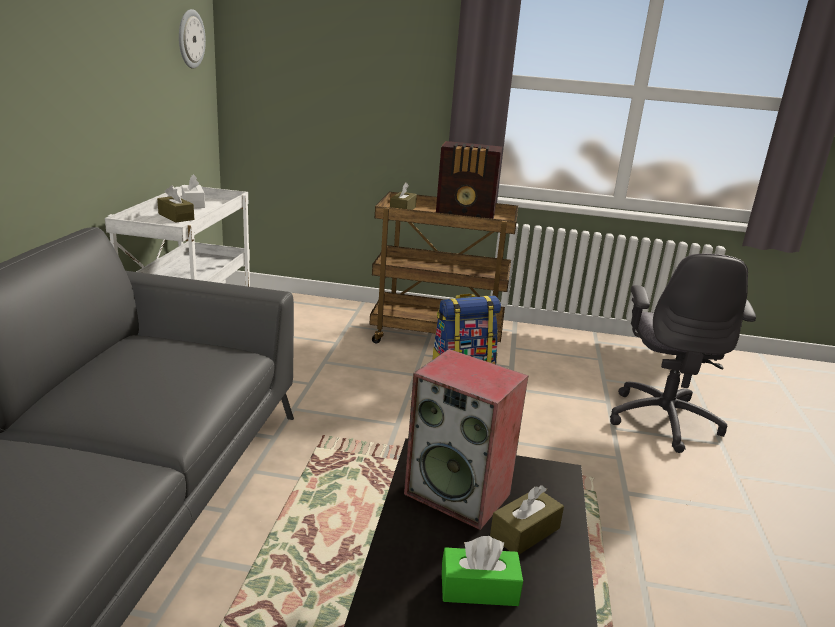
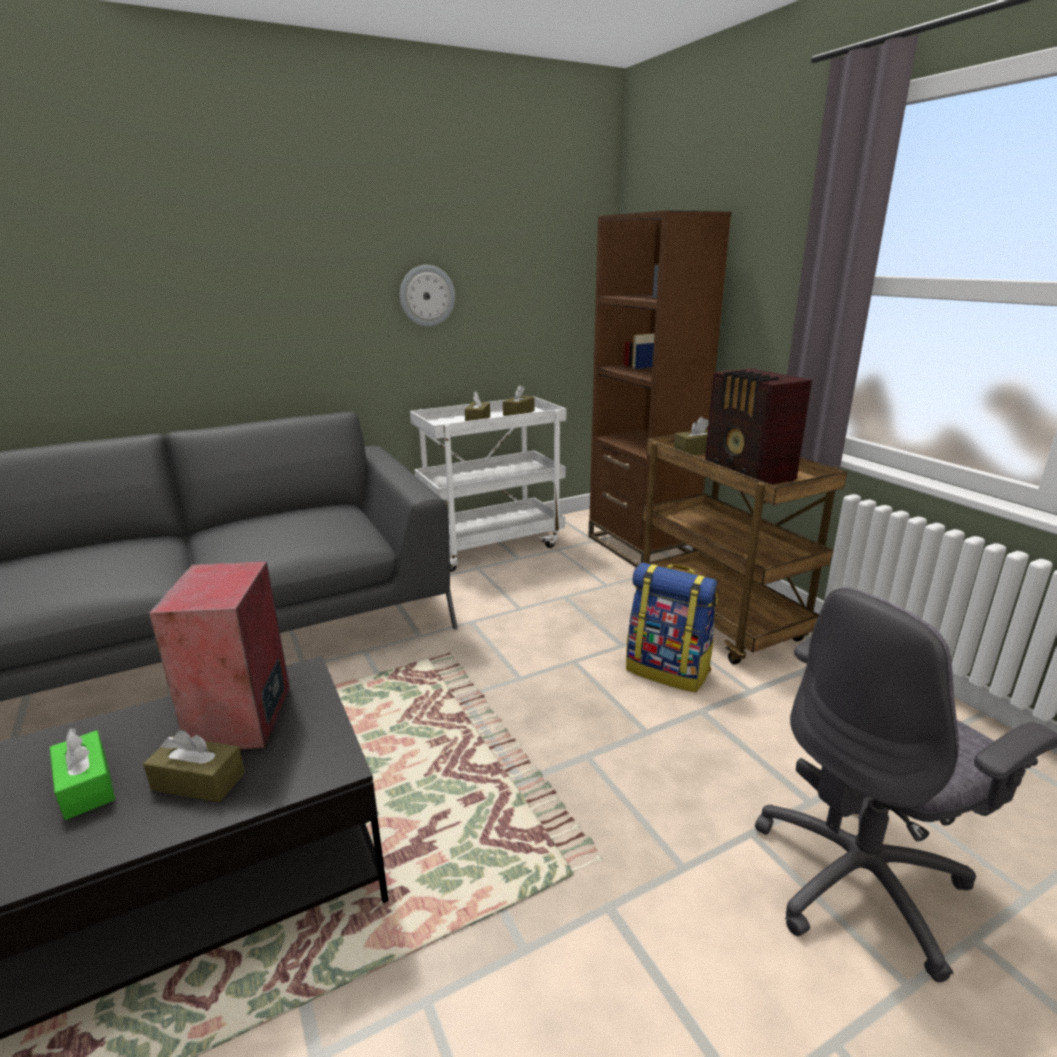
camera: 55 degrees right, 0 degrees up
wall clock [179,9,206,69] -> wall clock moved to [399,265,455,327]
white tissue box [181,174,205,208] -> brown tissue box [503,385,535,416]
none -> brown bookcase [588,210,732,567]

